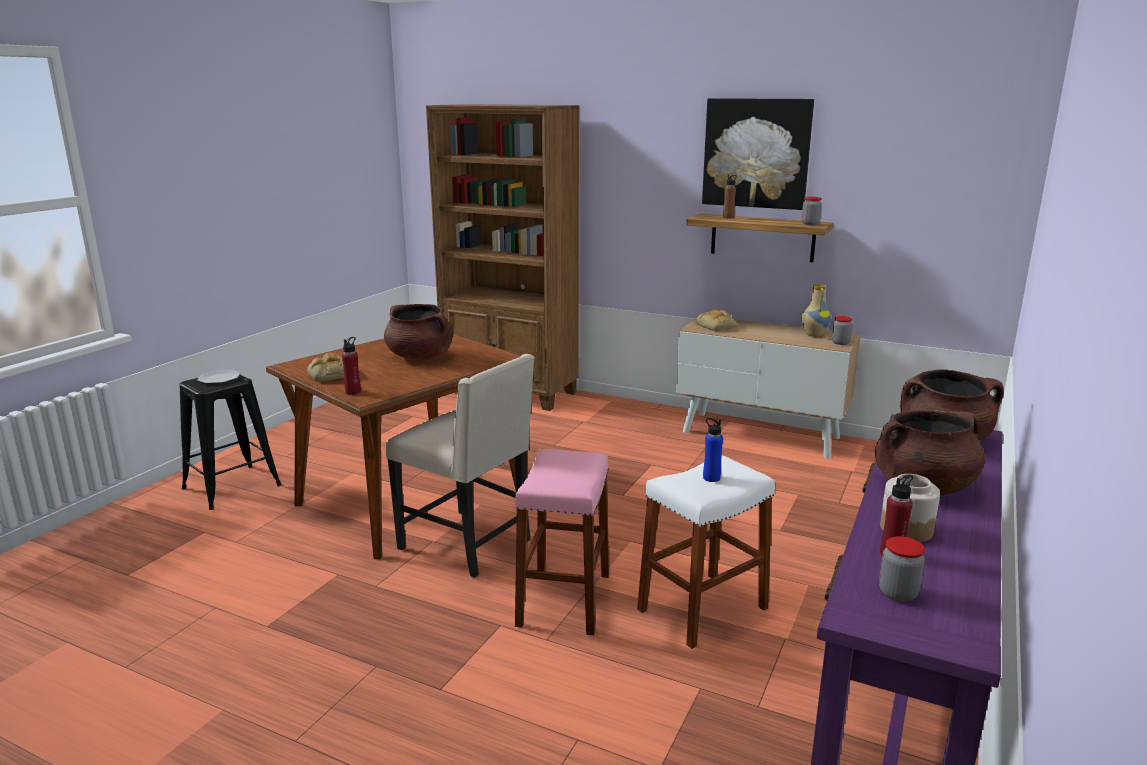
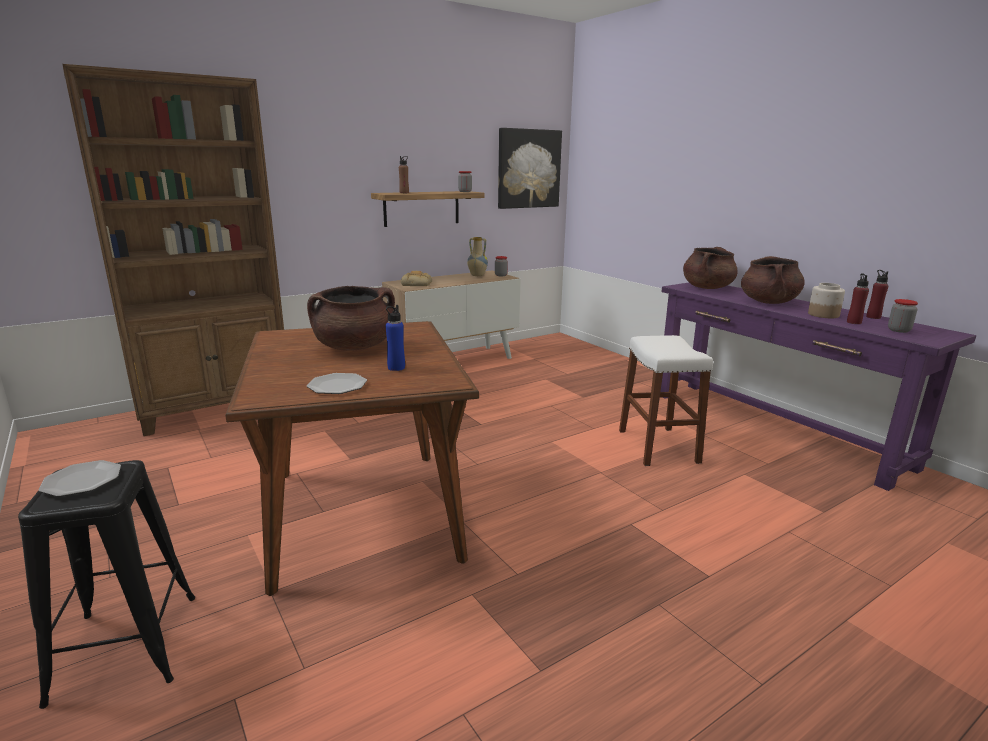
camera: 60 degrees left, 0 degrees up
bread [307,353,344,382] -> plate [307,373,367,394]
red bottle [342,337,361,395] -> red bottle moved to [866,270,888,319]
beige chair [386,354,535,578] -> none
pink stool [515,449,609,636] -> none
picture [702,98,814,210] -> picture moved to [498,128,562,209]
blue bottle [703,418,723,482] -> blue bottle moved to [386,305,405,371]

